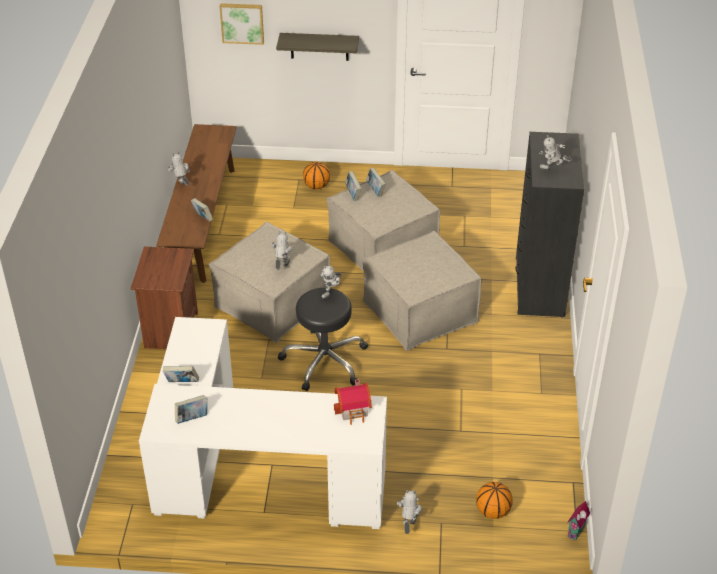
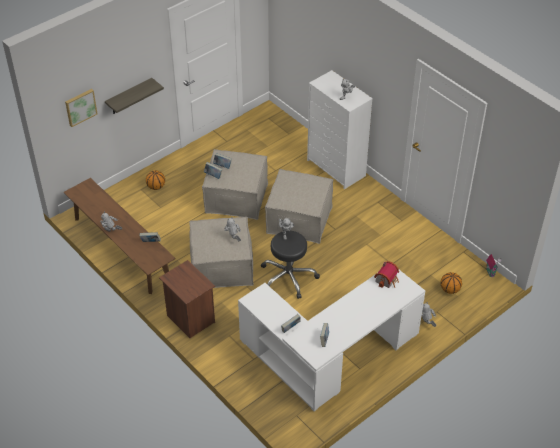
camera: 45 degrees left, 5 degrees up
black dresser [516,132,584,317] -> white dresser [307,70,373,189]

